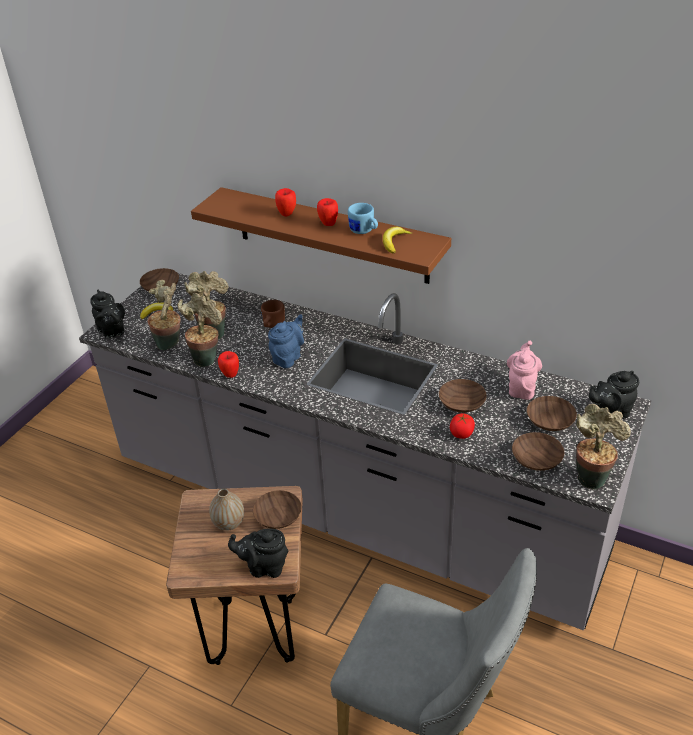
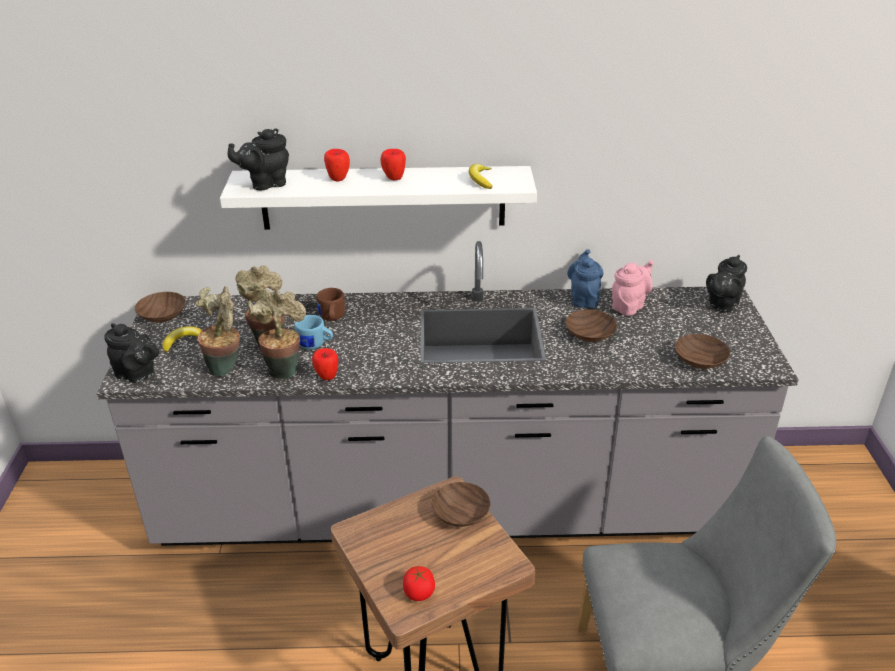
camera: 30 degrees left, 5 degrees down
brown shelf [191,187,451,284] -> white shelf [220,166,537,230]
vase [209,488,244,531] -> none
black teapot [228,529,288,578] -> black teapot moved to [227,128,289,190]
blue teapot [268,314,304,368] -> blue teapot moved to [567,249,603,308]
blue mug [348,203,378,234] -> blue mug moved to [295,315,333,350]
tomato [450,413,475,439] -> tomato moved to [403,566,435,601]
pink teapot [507,341,542,400] -> pink teapot turned 60 degrees clockwise [612,260,654,316]
brown bowl [527,396,577,431] -> none
potted plant [576,404,631,490] -> none

